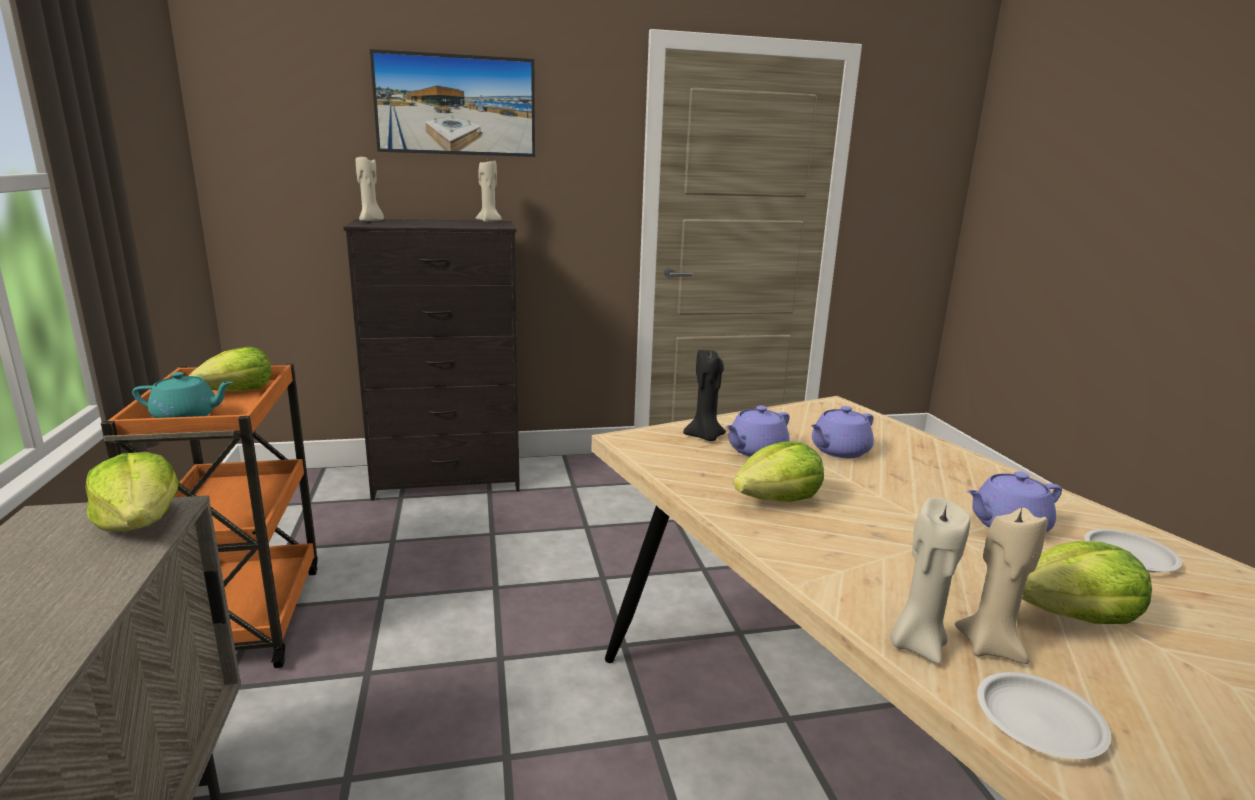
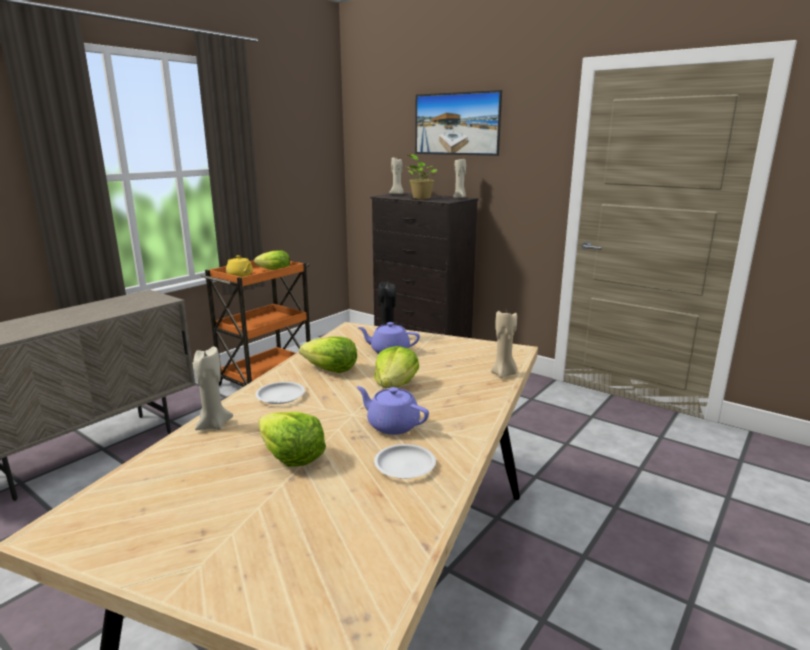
camera: 50 degrees right, 0 degrees up
lettuce [85,452,179,532] -> lettuce moved to [374,346,419,388]
turquoise teapot [132,372,233,418] -> yellow teapot [226,255,253,277]
purple teapot [810,406,874,458] -> none
beige candle [954,508,1048,664] -> beige candle moved to [491,311,517,378]
white plate [977,672,1111,759] -> white plate moved to [256,382,305,404]
none -> potted plant [407,154,437,199]

